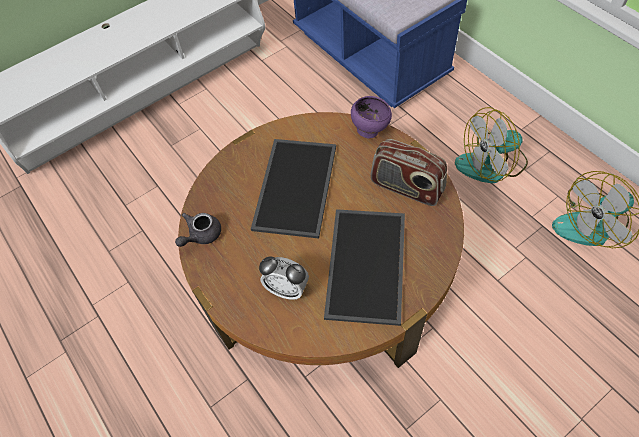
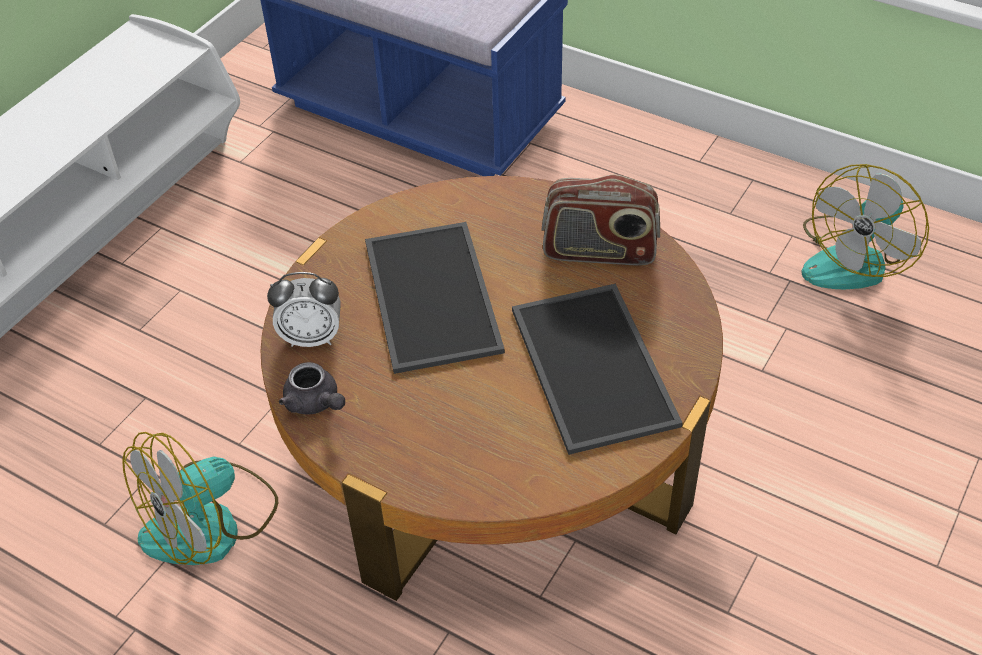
camera: 25 degrees left, 10 degrees down
grey teapot [175,213,221,247] -> grey teapot turned 60 degrees counterclockwise [279,362,345,415]
alarm clock [259,257,309,300] -> alarm clock moved to [267,272,341,347]
purple bowl [351,96,392,139] -> none
fan [455,107,528,183] -> fan moved to [122,432,278,565]

